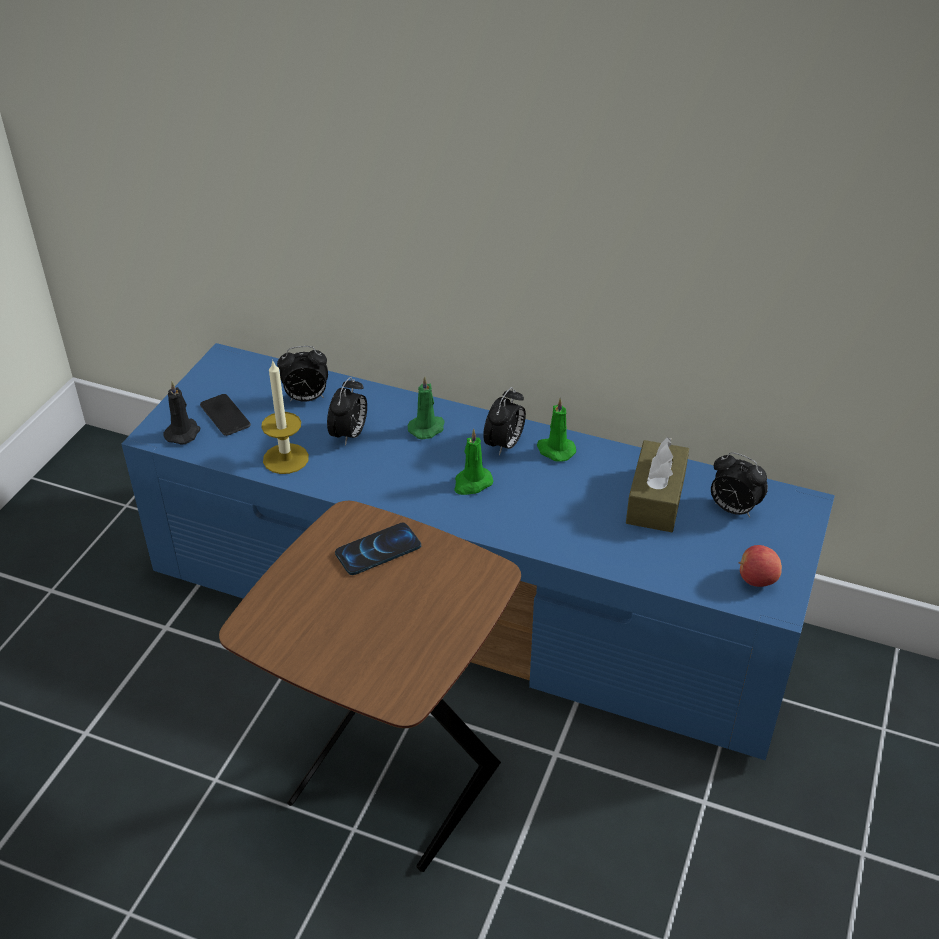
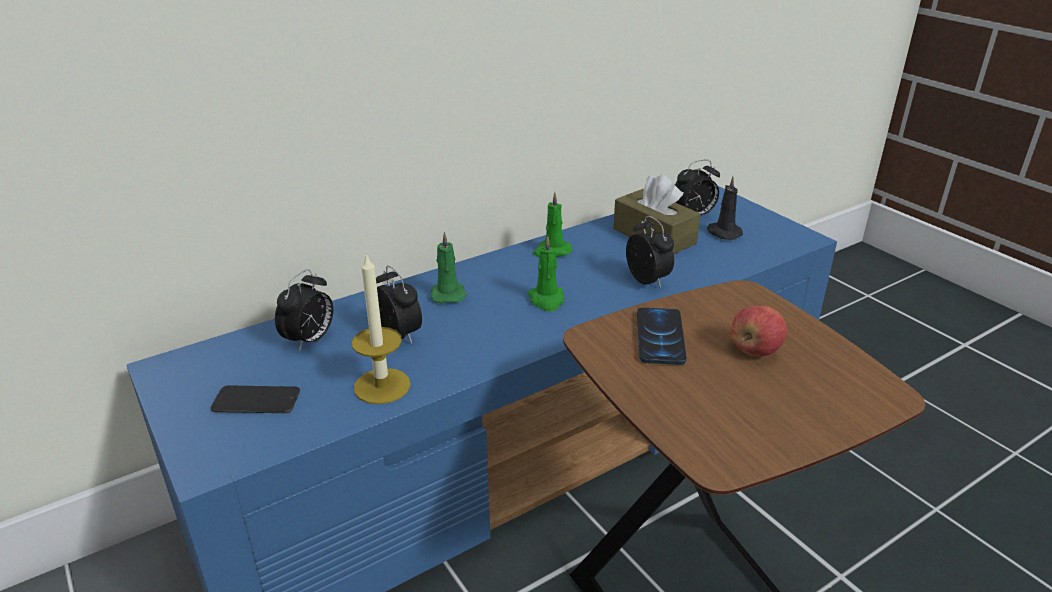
camera: 55 degrees left, 10 degrees down
black candle [163,381,200,445] -> black candle moved to [707,176,743,240]
alarm clock [483,387,526,456] -> alarm clock moved to [626,216,674,288]
apple [739,545,782,587] -> apple moved to [731,306,787,356]

